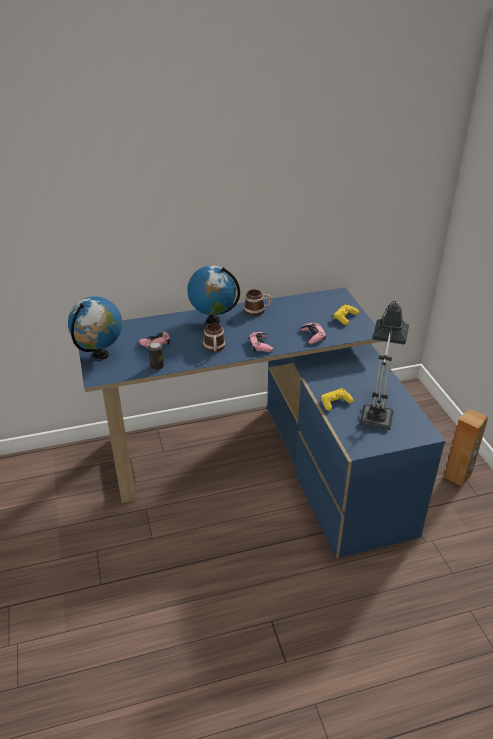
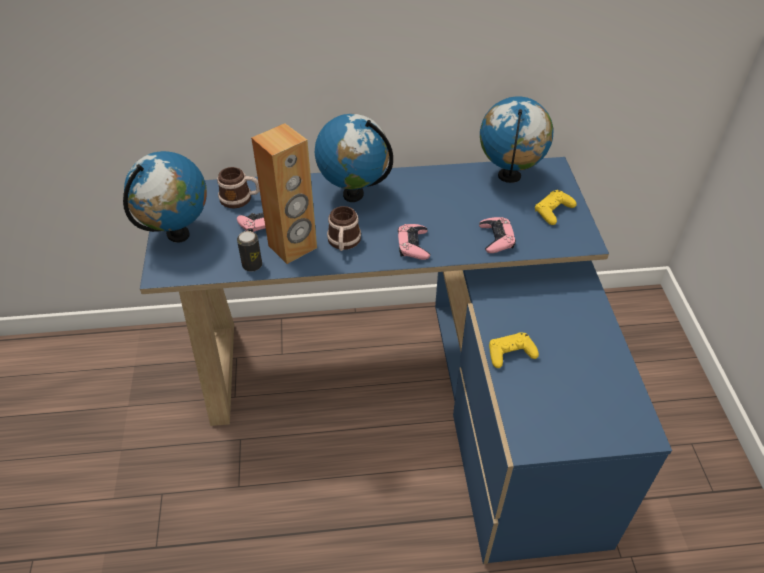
camera: 10 degrees right, 10 degrees up
mug [244,289,271,316] -> mug moved to [217,167,260,208]
table lamp [359,301,409,430] -> none
brown speaker [444,409,488,487] -> brown speaker moved to [251,123,317,264]
none -> globe [480,96,553,183]

